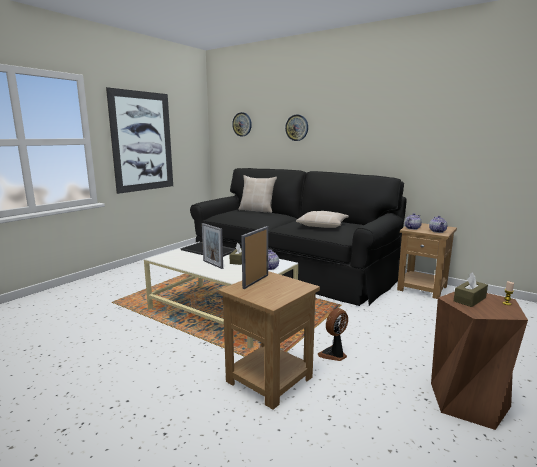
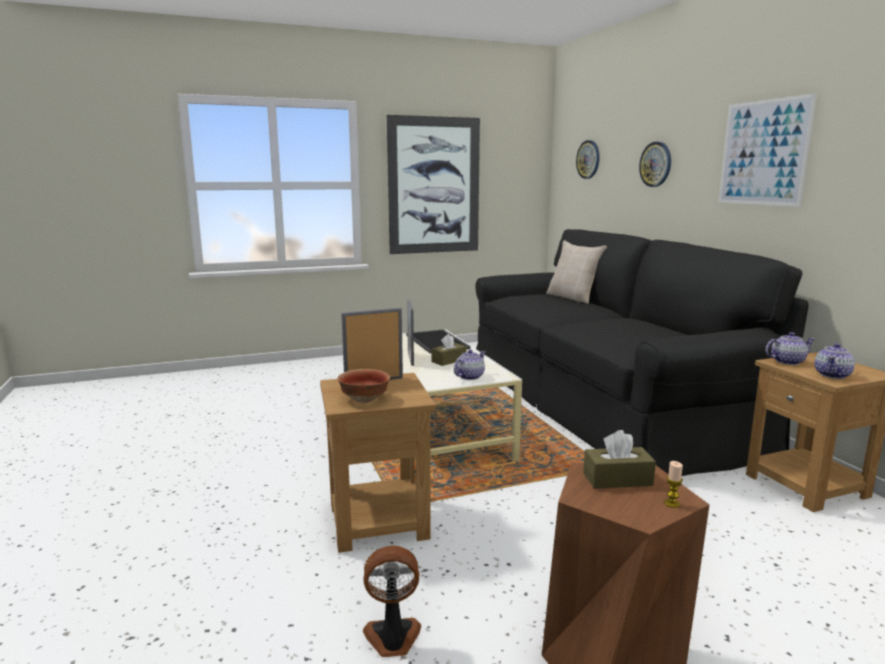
camera: 35 degrees right, 0 degrees up
beige pillow [296,211,349,228] -> none
fan [318,308,348,361] -> fan moved to [363,546,421,657]
none -> bowl [338,369,390,403]
none -> picture [718,93,817,207]

